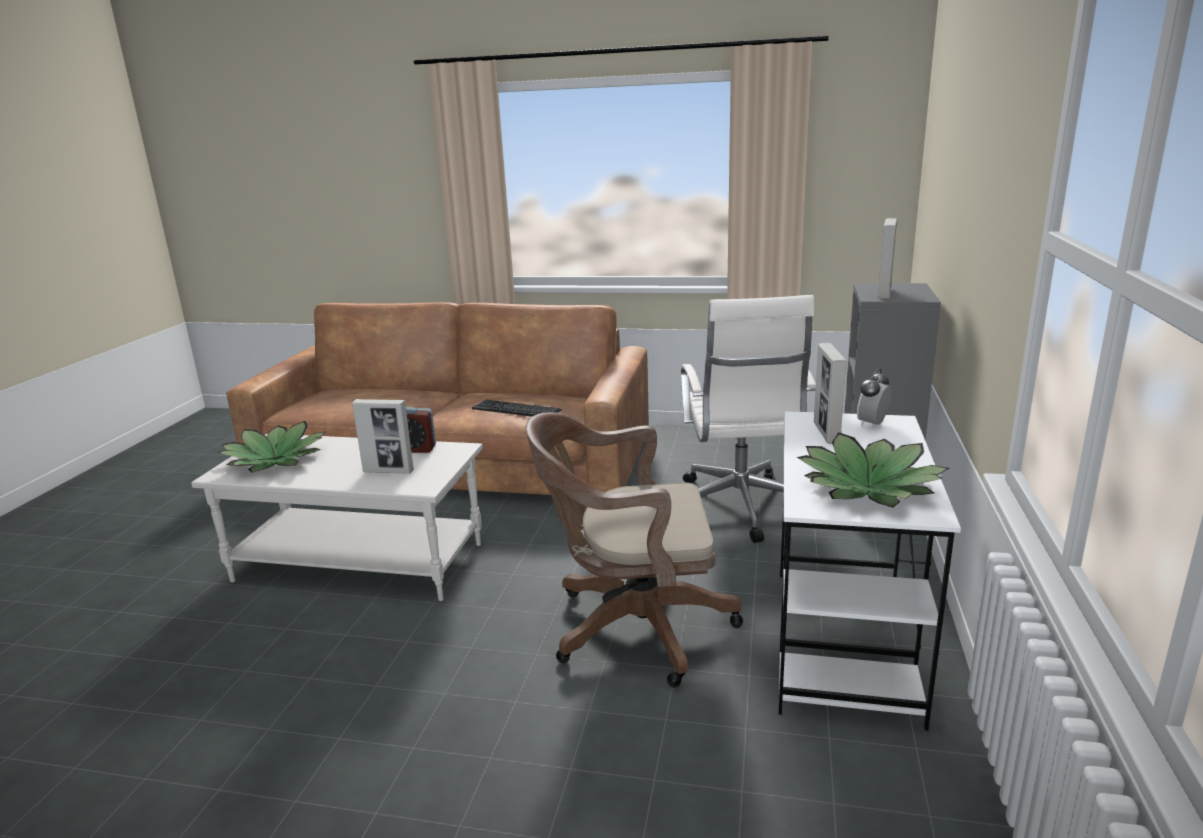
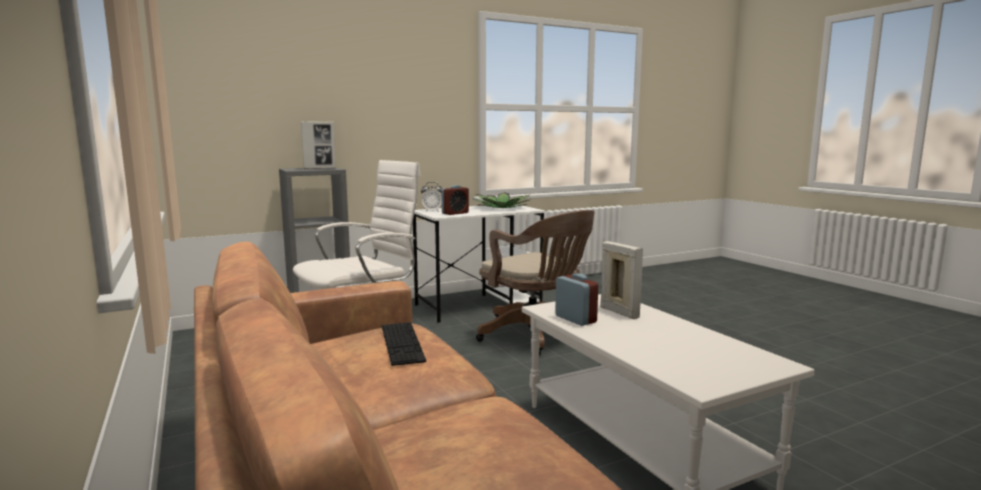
camera: 130 degrees left, 10 degrees down
potted plant [217,421,327,473] -> none
picture frame [814,343,847,444] -> alarm clock [441,185,469,215]

